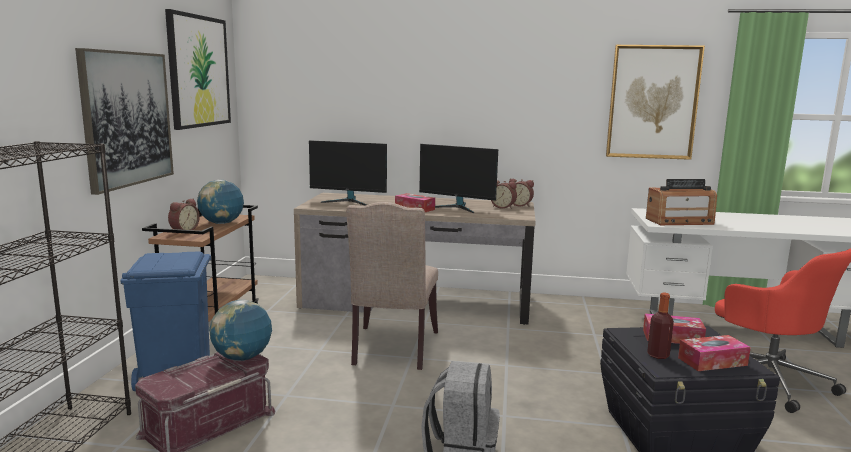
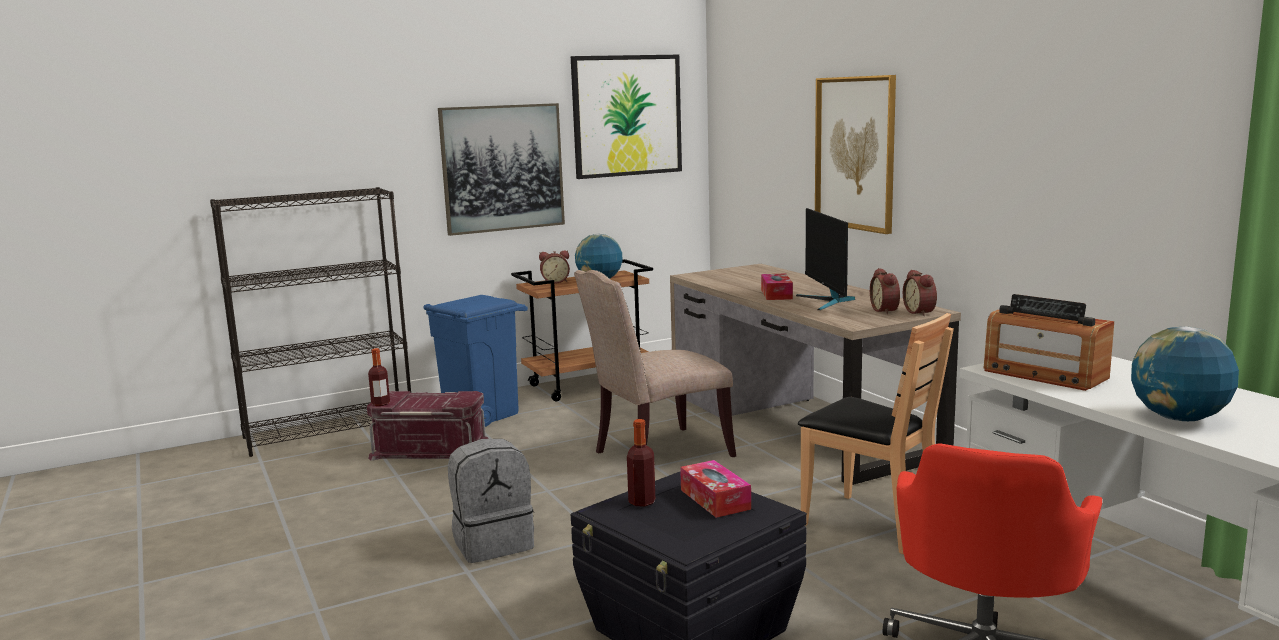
camera: 55 degrees right, 0 degrees up
globe [209,300,272,361] -> globe moved to [1131,327,1239,421]
monitor [309,140,387,206] -> none
picture [606,45,705,160] -> picture moved to [815,75,896,234]
tissue box [678,335,751,371] -> none
none -> bottle [368,348,390,406]
none -> brown chair [798,313,954,555]

